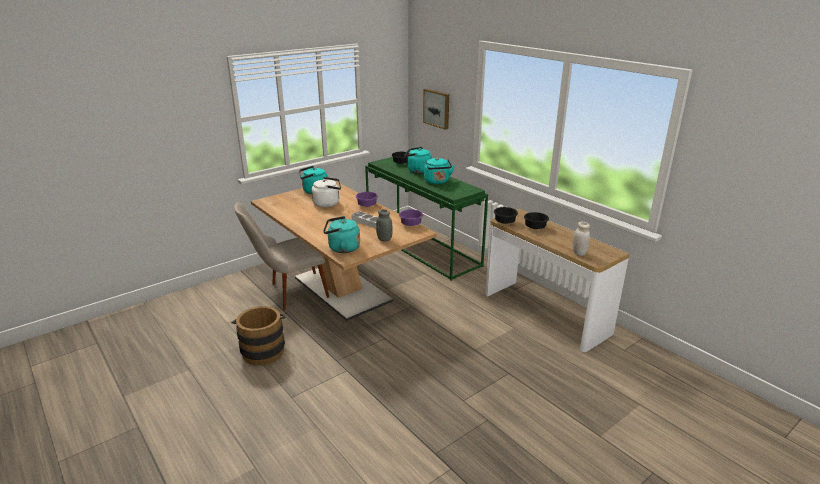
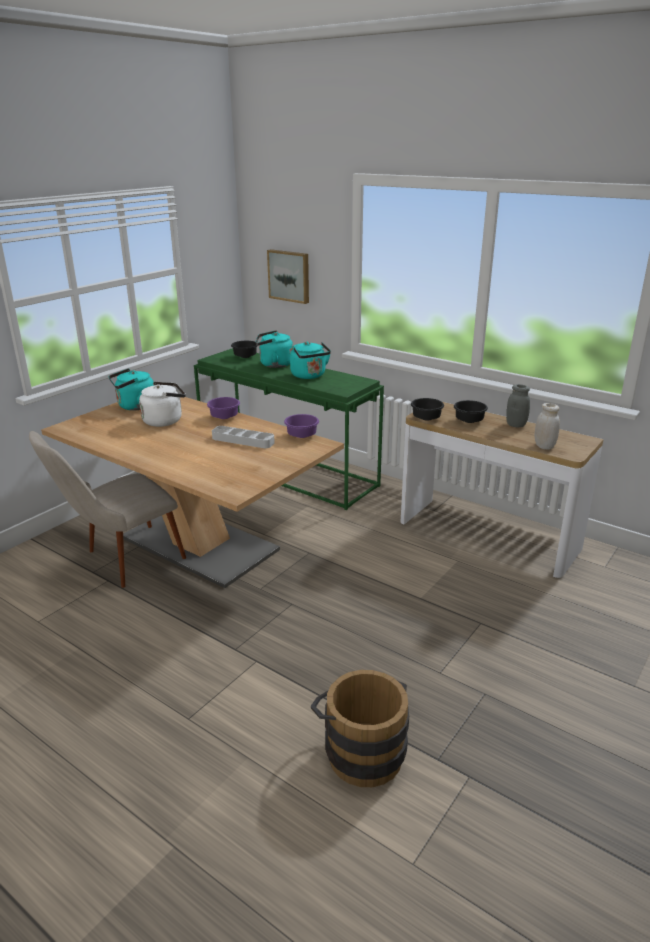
camera: 15 degrees left, 0 degrees up
brown bucket [232,306,286,365] -> brown bucket moved to [311,670,409,787]
turquoise kettle [323,216,360,253] -> none
grey jar [376,209,392,242] -> grey jar moved to [506,384,530,427]

